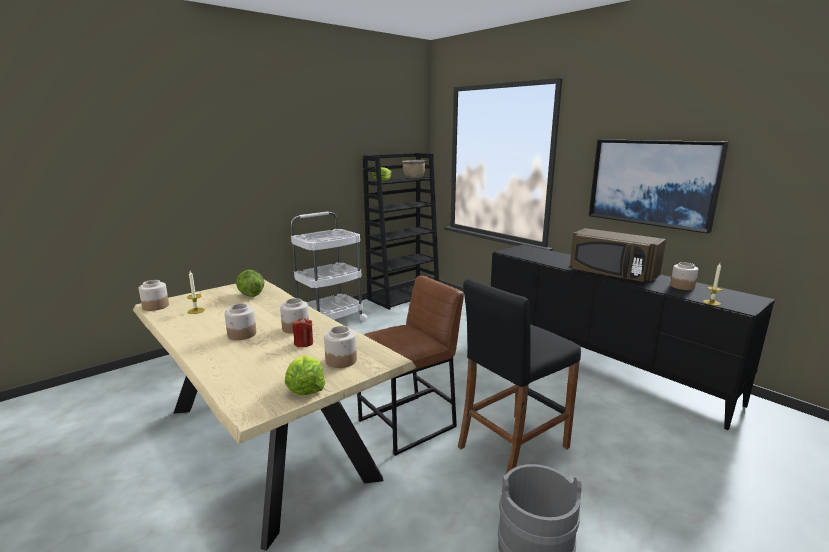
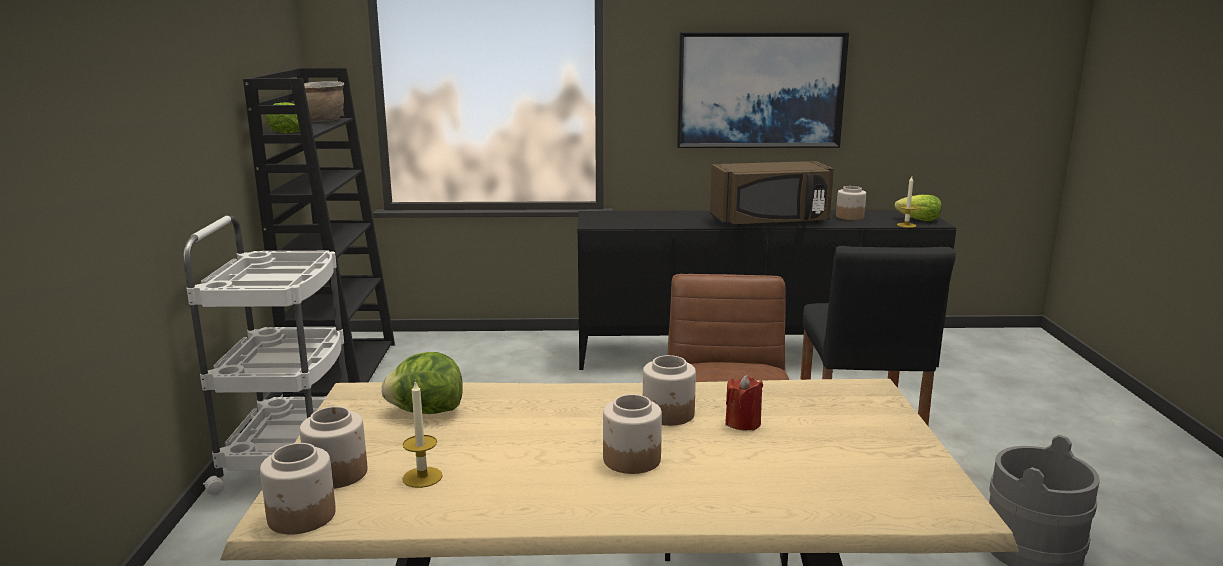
camera: 50 degrees left, 0 degrees up
lettuce [285,355,325,395] -> lettuce moved to [894,195,942,221]
jar [324,326,357,368] -> jar moved to [300,406,367,489]

